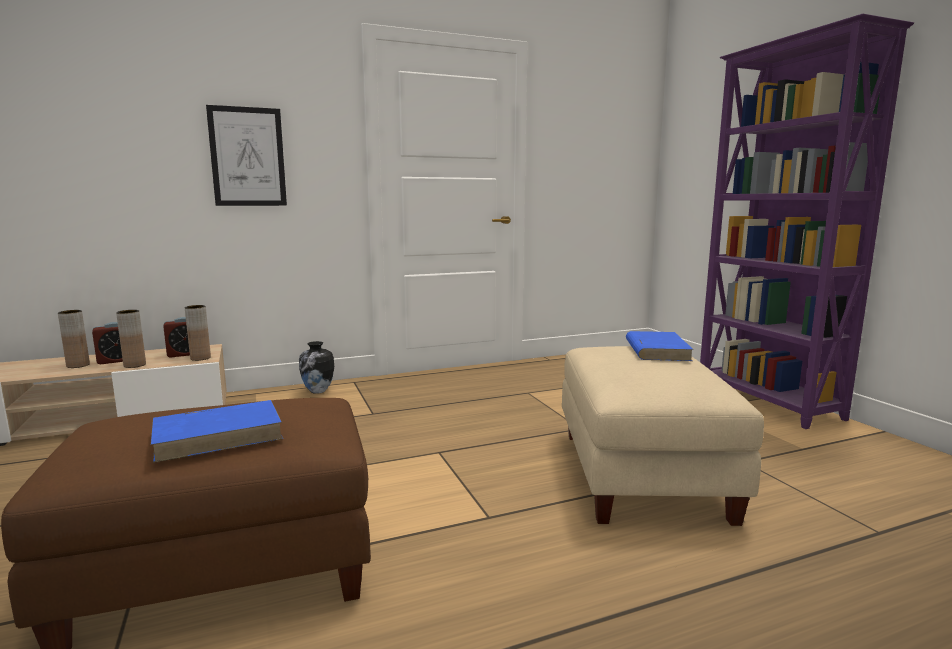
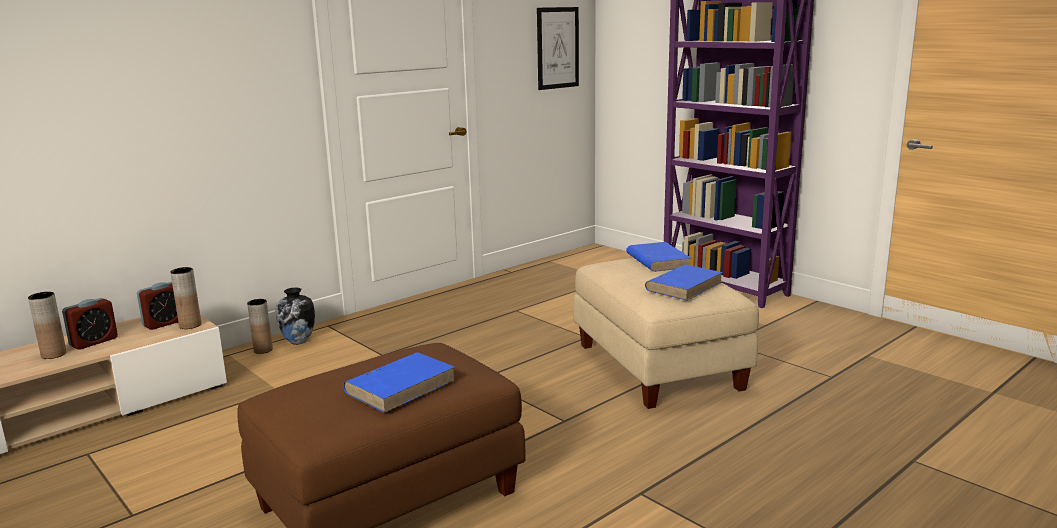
camera: 20 degrees left, 5 degrees up
brown vase [116,310,146,368] -> brown vase moved to [247,299,273,354]
picture [206,105,287,206] -> picture moved to [537,7,579,90]
none -> blue book [645,265,723,300]

